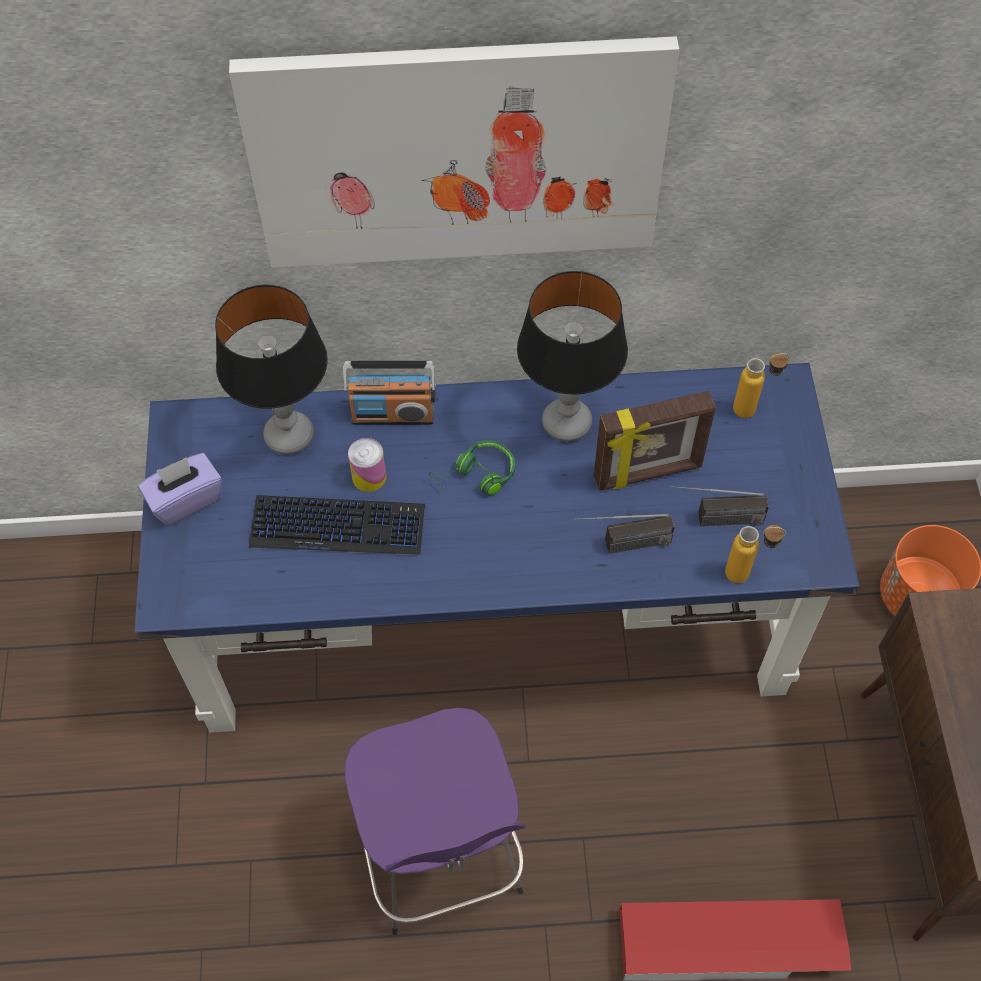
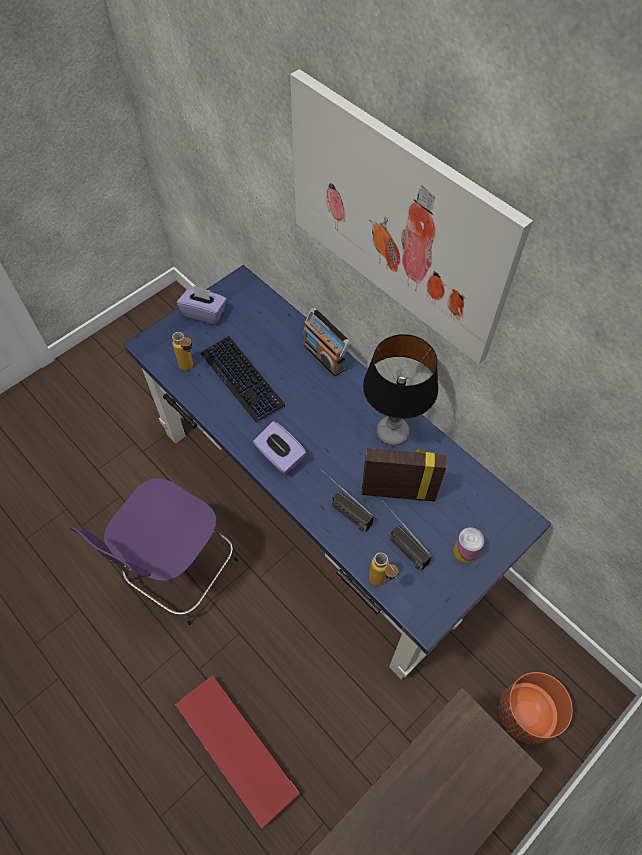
camera: 50 degrees right, 0 degrees up
table lamp [215,285,328,455] -> none
can [348,438,386,492] -> can moved to [453,527,484,563]
green headphones [429,440,515,495] -> none
picture frame [594,391,716,491] -> picture frame turned 150 degrees clockwise [362,448,446,502]
bottle [733,353,790,418] -> bottle moved to [172,332,193,371]
none -> purple tissue box [253,421,306,475]

